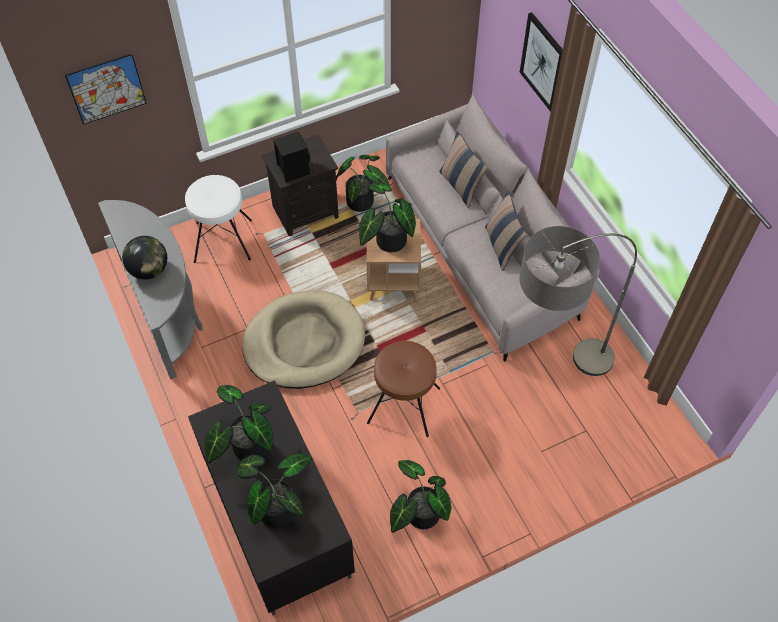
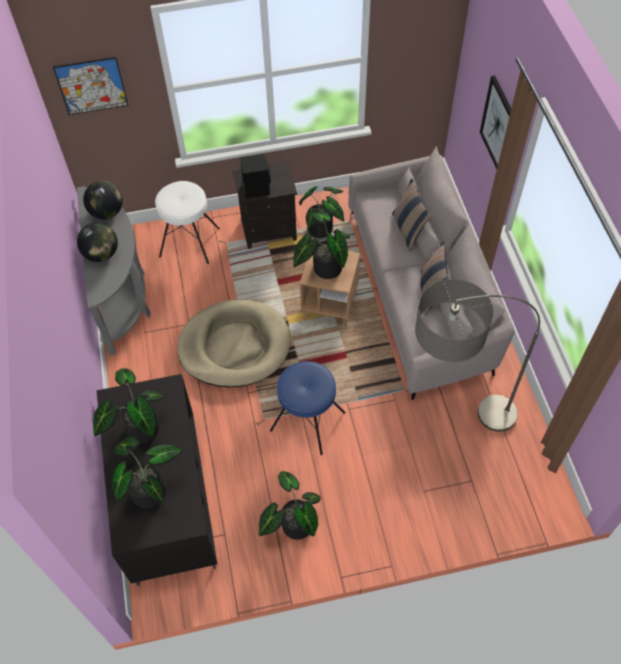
camera: 15 degrees right, 0 degrees up
brown stool [367,341,440,437] -> blue stool [270,361,346,455]
none -> globe [83,181,123,220]

